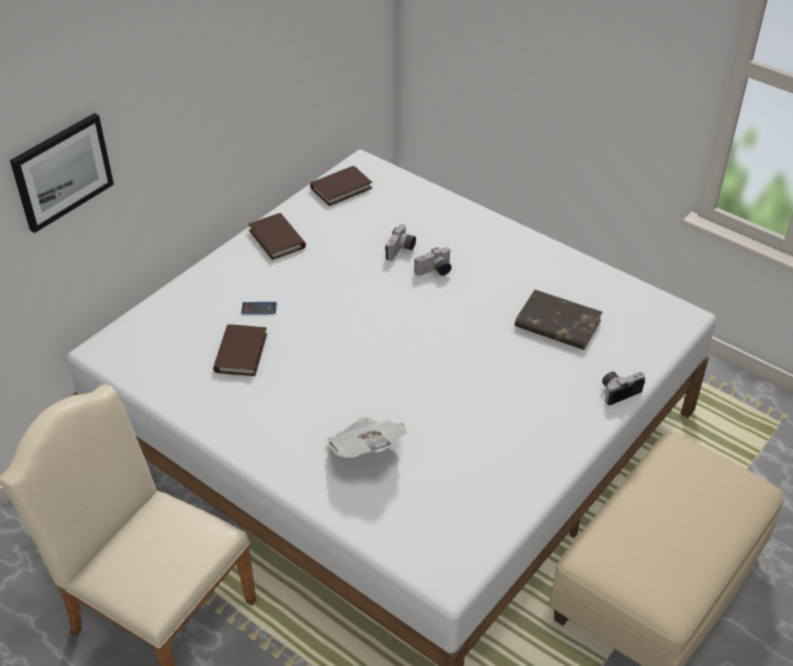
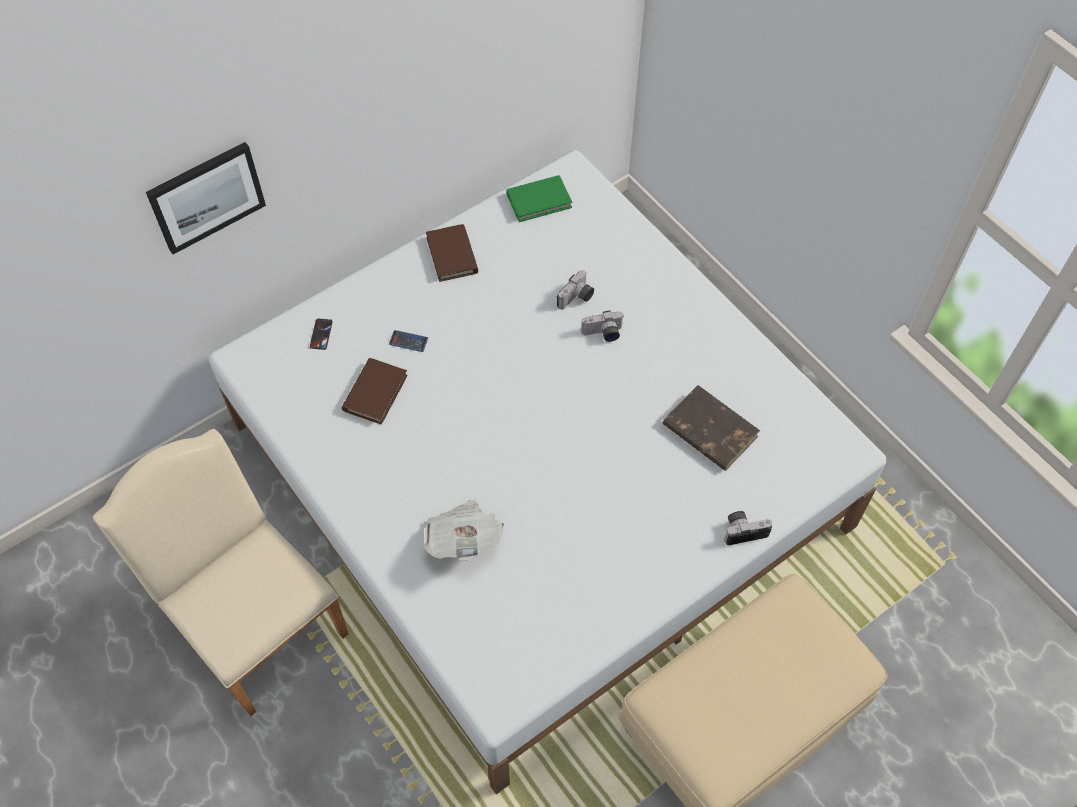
camera: 15 degrees right, 15 degrees up
brown book [310,166,372,206] -> green book [506,175,572,222]
none -> phone [310,319,333,350]

